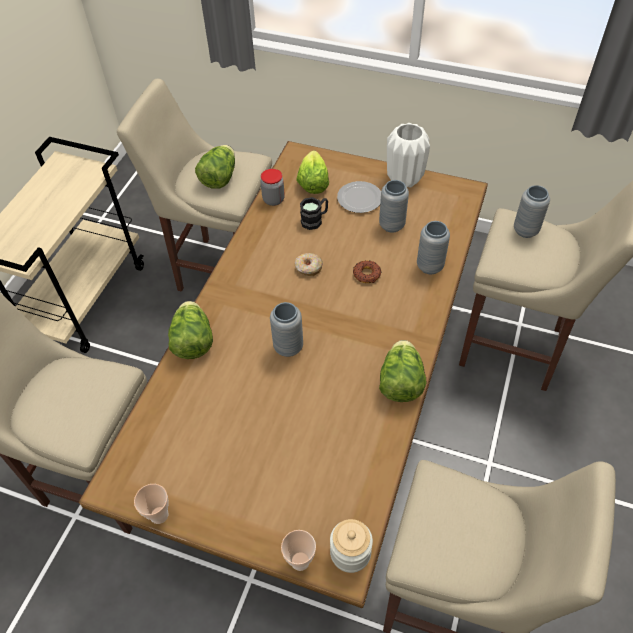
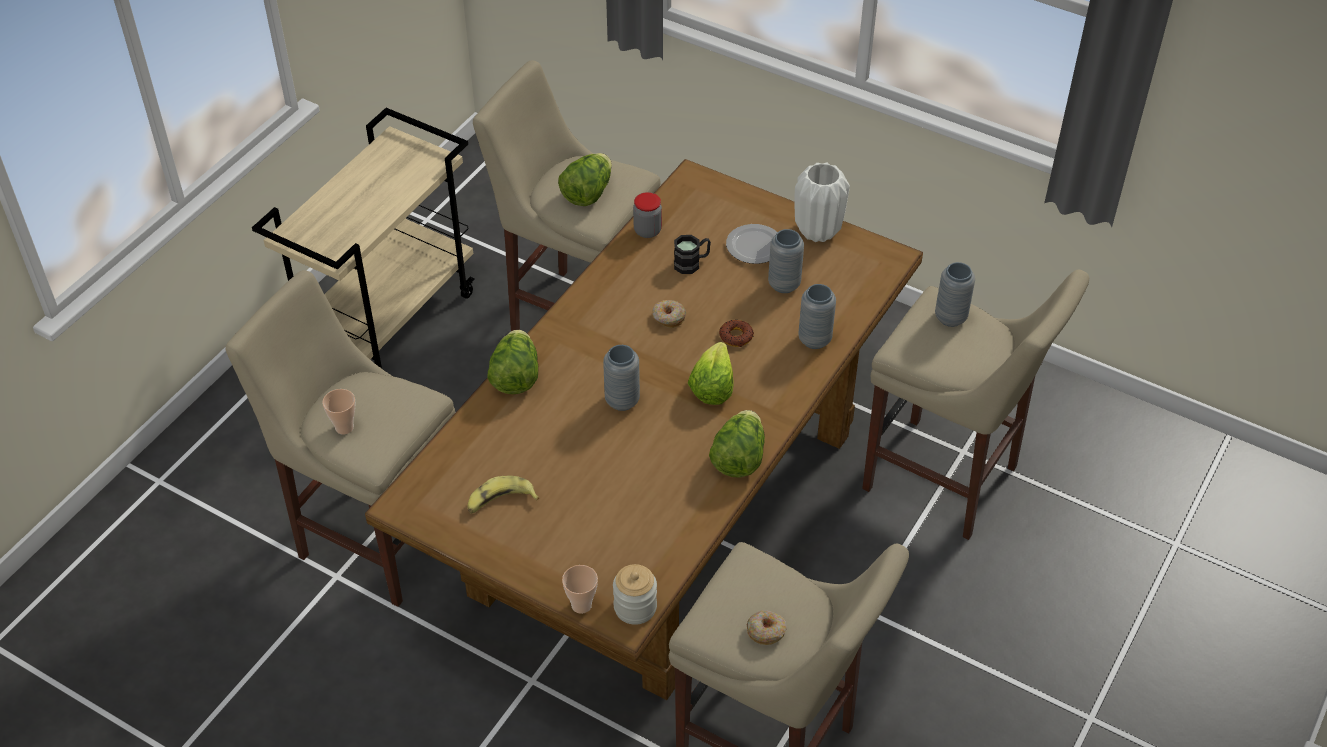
camera: 10 degrees right, 5 degrees down
cup [134,484,169,524] -> cup moved to [322,389,356,434]
lettuce [297,151,329,194] -> lettuce moved to [688,342,734,405]
none -> banana [467,476,539,514]
none -> donut [747,610,786,645]

